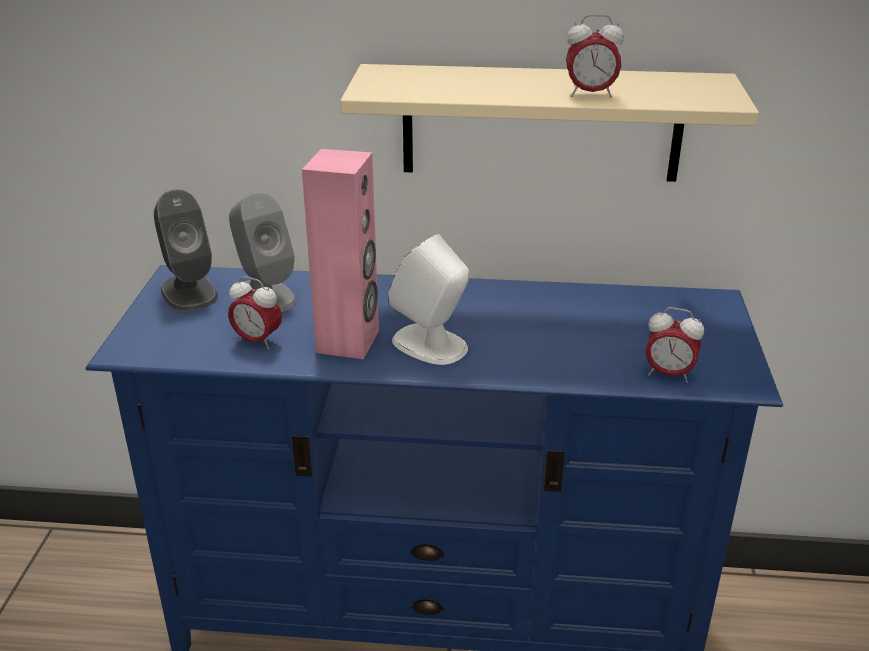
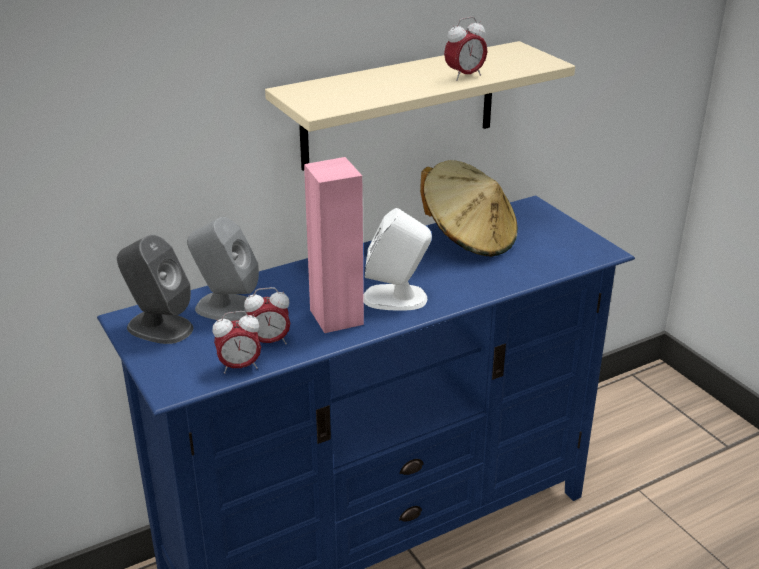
camera: 35 degrees left, 0 degrees up
alarm clock [645,307,704,383] -> alarm clock moved to [212,311,261,374]
none -> beige hat [420,160,518,257]

